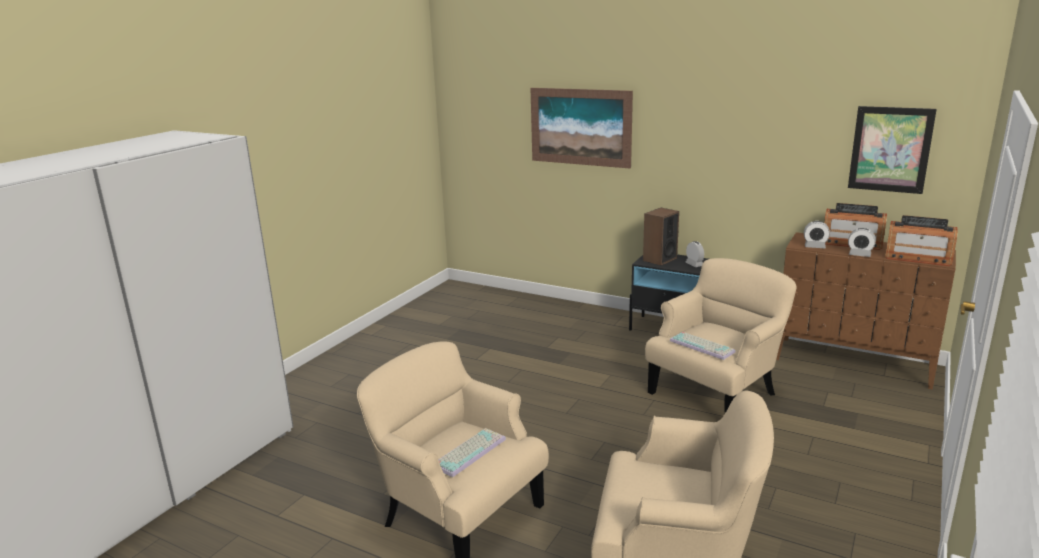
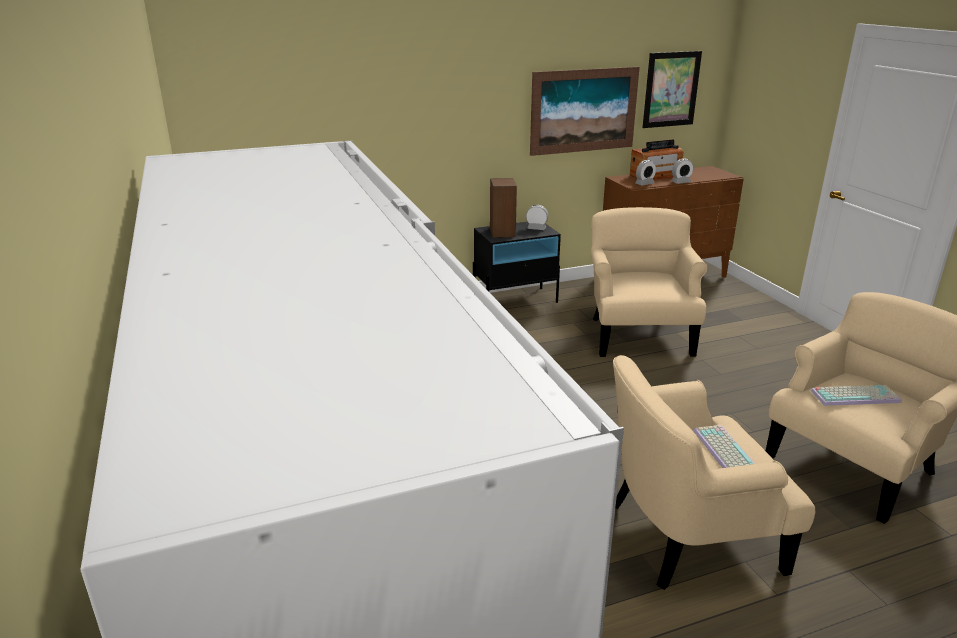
camera: 50 degrees left, 5 degrees up
picture [530,88,633,169] -> picture moved to [530,67,640,156]
keyboard [670,332,736,360] -> keyboard moved to [811,385,902,406]
radio [885,215,958,266] -> none

